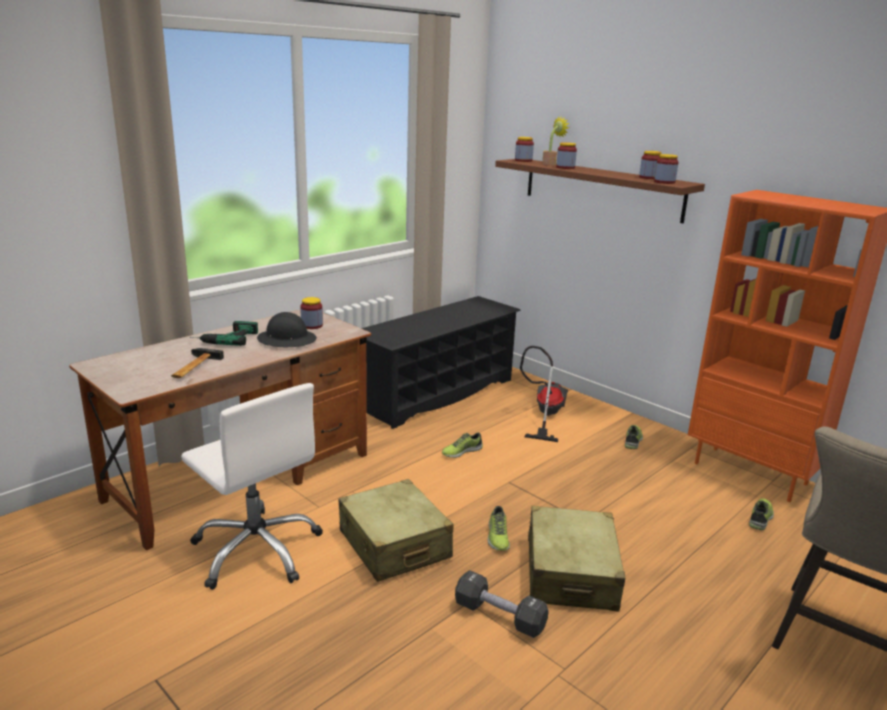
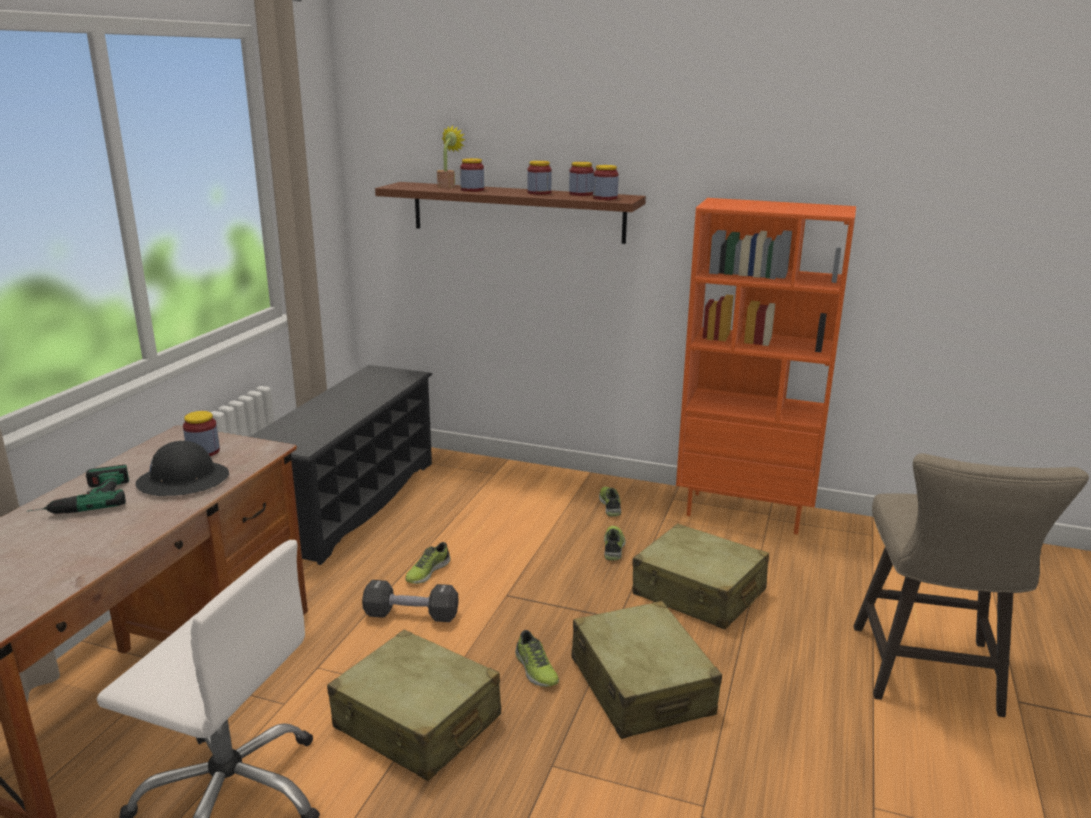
camera: 25 degrees left, 0 degrees up
hammer [171,348,224,378] -> none
black dumbbell [455,570,549,638] -> black dumbbell moved to [362,580,458,622]
jar [515,137,534,162] -> jar moved to [527,161,552,195]
vacuum cleaner [520,346,568,442] -> none
shoe [749,498,774,530] -> shoe moved to [604,526,626,561]
none -> beige suitcase [632,523,769,630]

